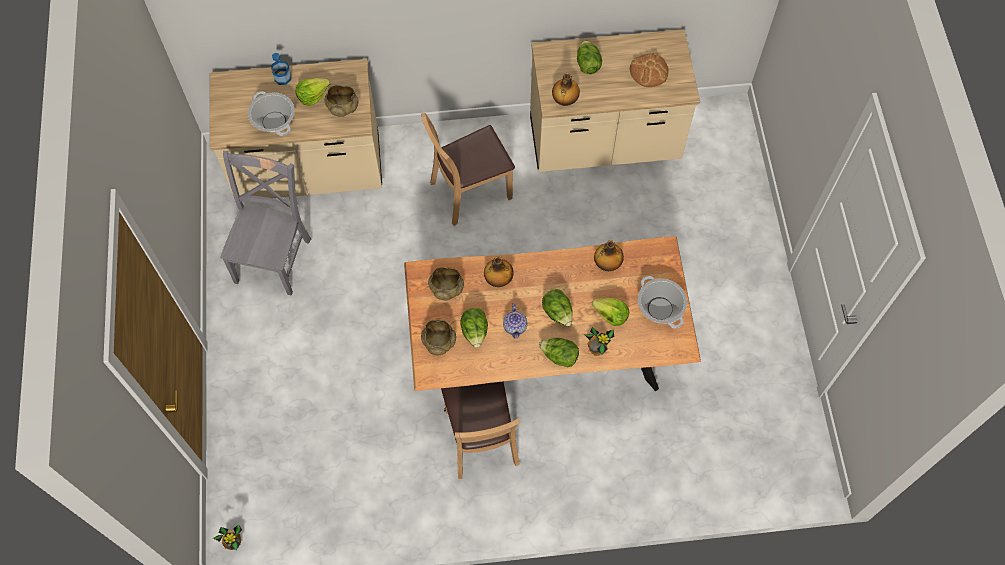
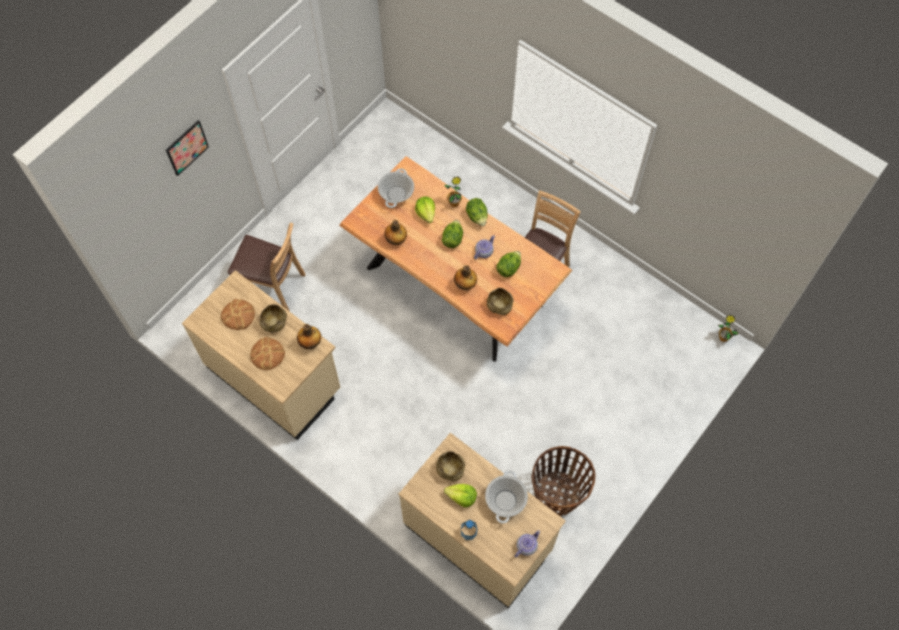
camera: 135 degrees left, 0 degrees up
grey chair [220,151,311,296] -> basket [531,446,596,516]
brown chair [421,113,515,226] -> brown chair moved to [228,223,306,311]
beige bowl [421,320,456,355] -> beige bowl moved to [259,304,287,333]
lettuce [577,40,602,74] -> bread [250,337,285,370]
none -> picture [166,120,209,176]
none -> teapot [515,530,540,558]

